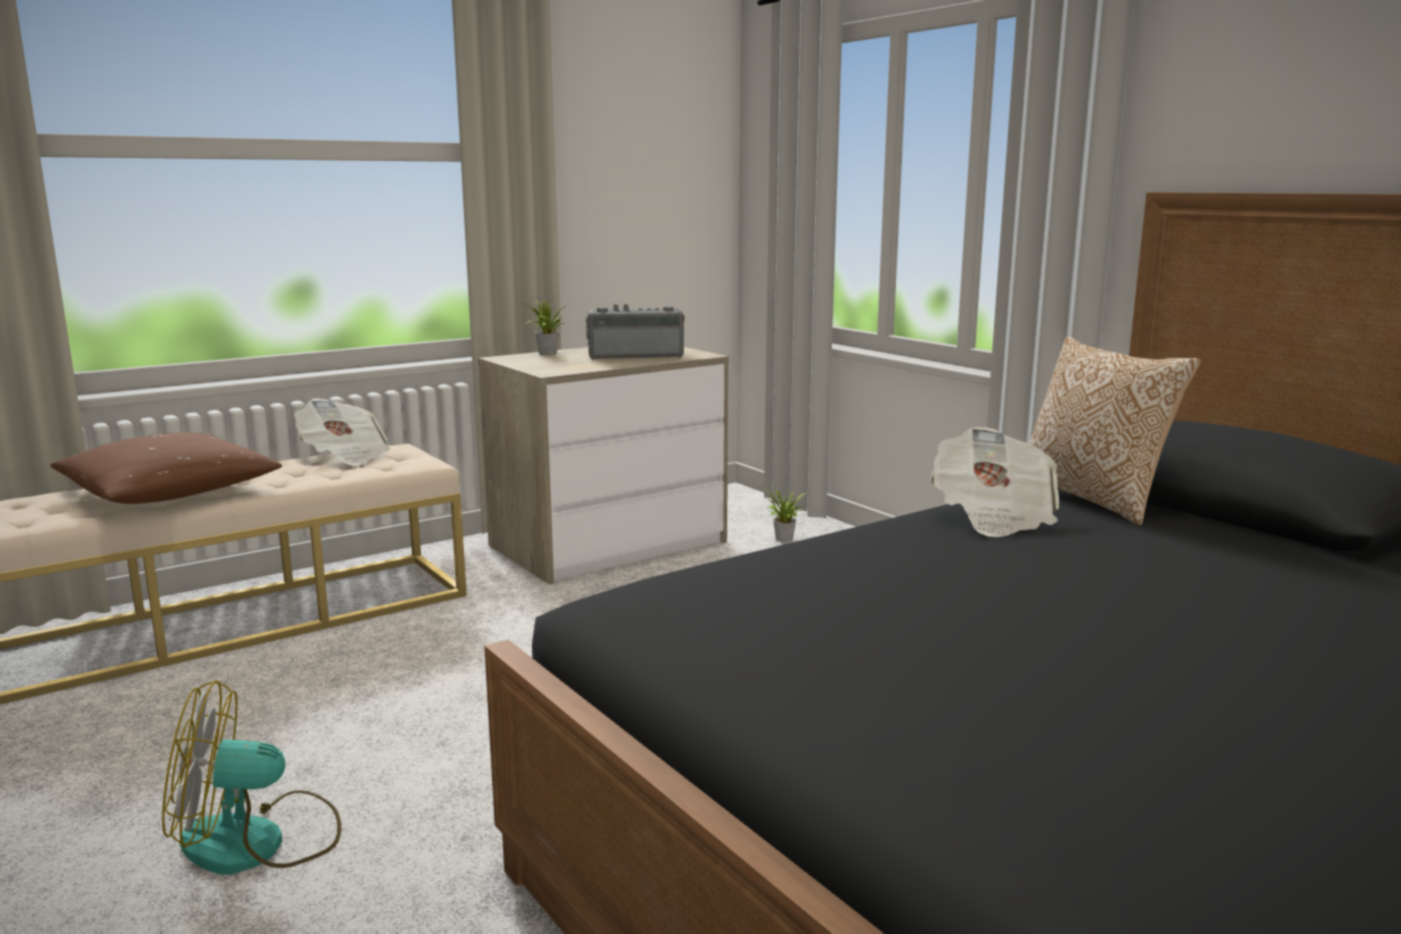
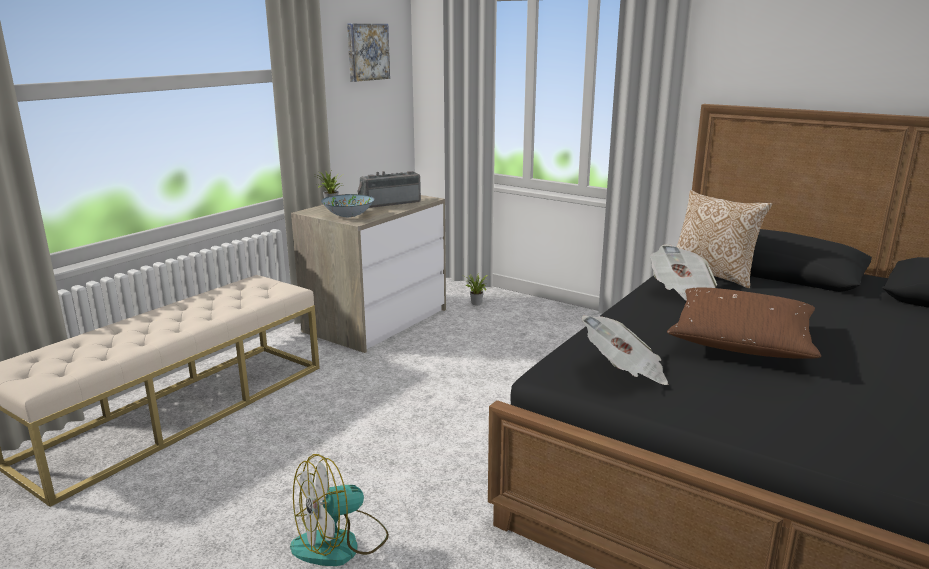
camera: 20 degrees left, 5 degrees up
brown pillow [50,432,282,504] -> brown pillow moved to [667,287,821,359]
newspaper [294,399,390,466] -> newspaper moved to [582,315,669,385]
none -> bowl [321,194,374,217]
none -> picture [347,24,390,82]

